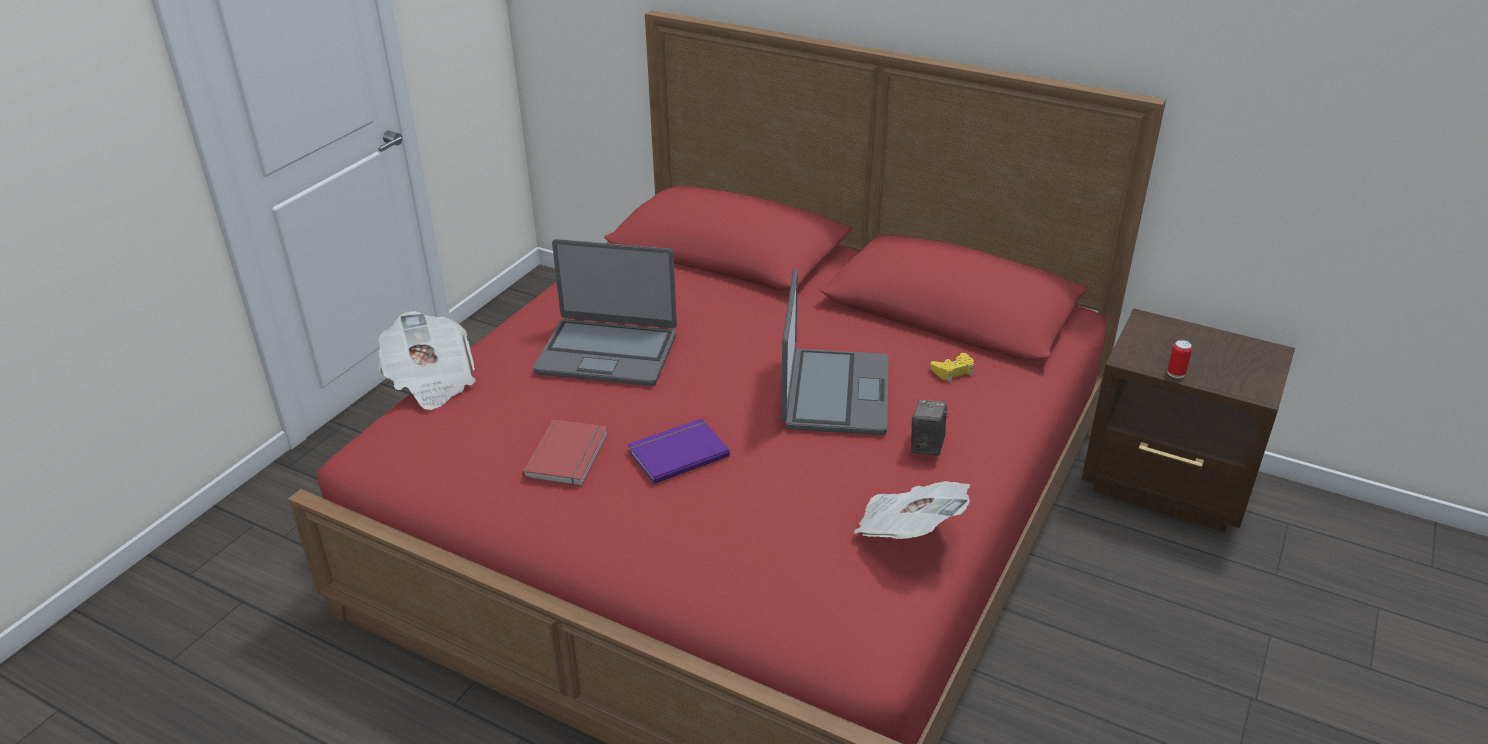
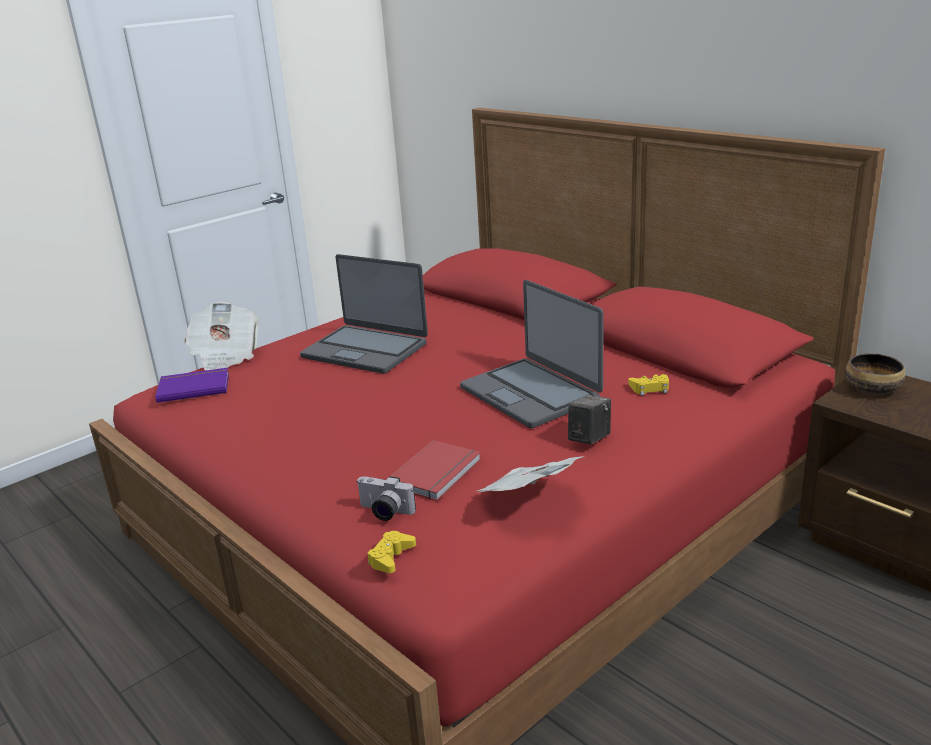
camera: 20 degrees right, 10 degrees down
red book [523,419,608,486] -> red book moved to [387,440,481,500]
purple book [628,418,730,484] -> purple book moved to [155,368,229,403]
laptop [781,269,889,435] -> laptop turned 120 degrees clockwise [460,280,604,428]
can [1167,340,1192,378] -> none
none -> camera [356,476,416,521]
none -> yellow game controller [368,531,416,573]
none -> bowl [845,353,906,394]

